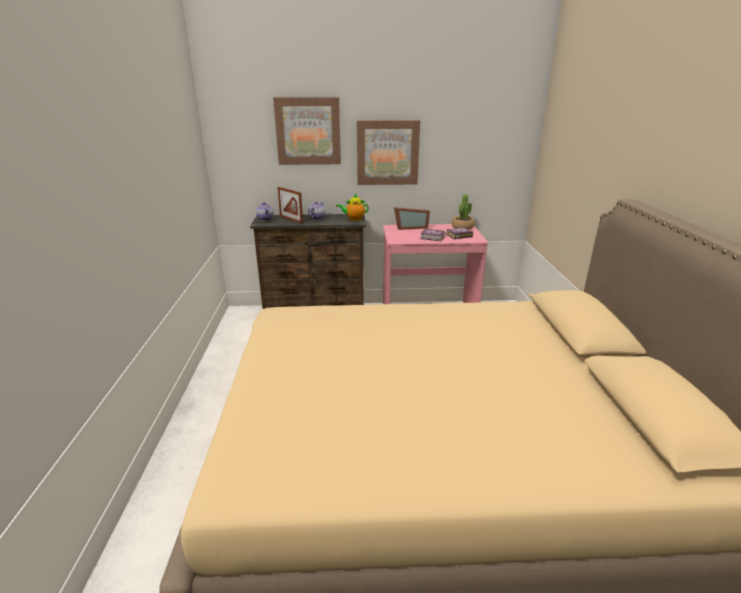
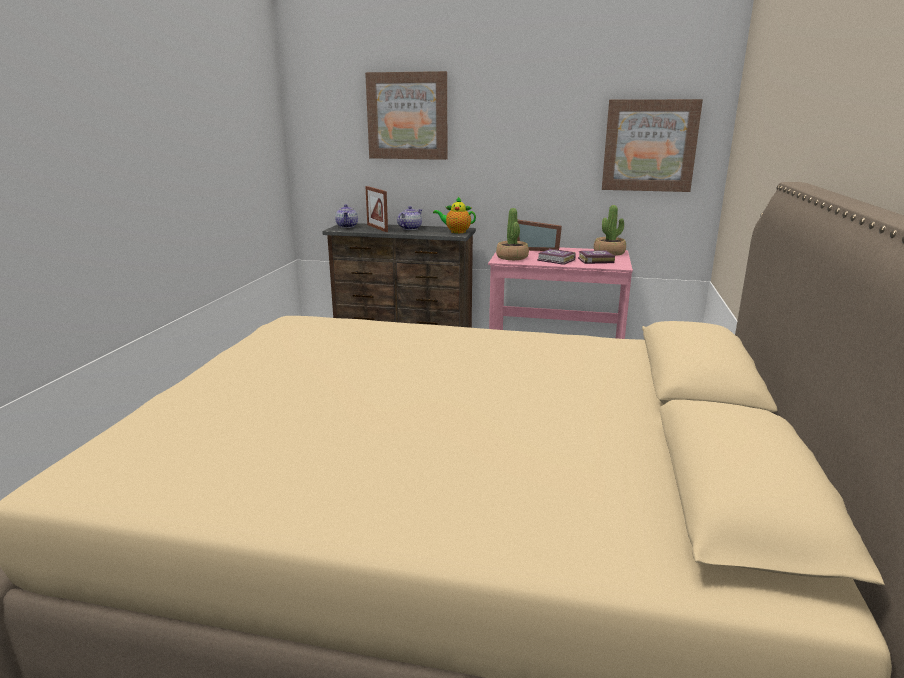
camera: 15 degrees right, 5 degrees down
picture [357,120,420,185] -> picture moved to [602,99,703,192]
none -> potted plant [496,208,529,260]

